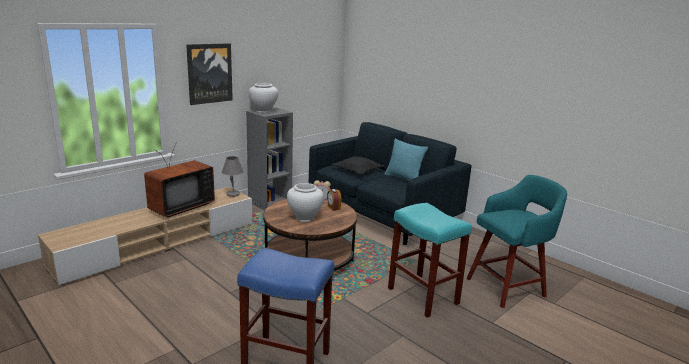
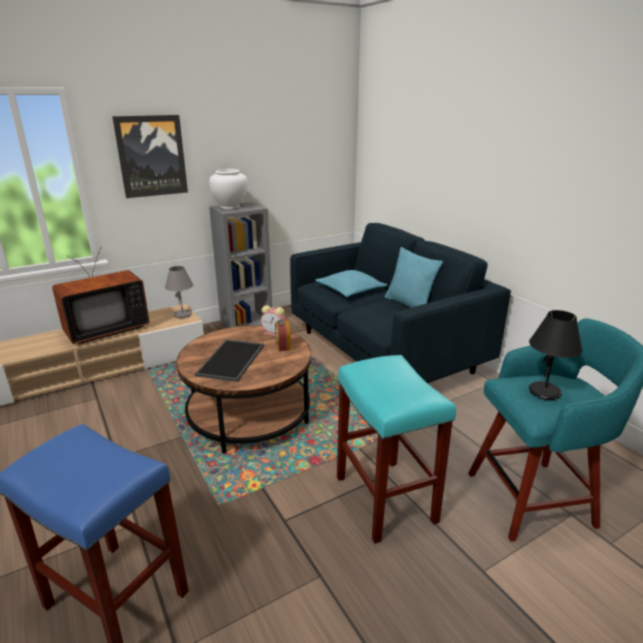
camera: 15 degrees right, 5 degrees up
white vase [287,183,324,222] -> tray [195,339,264,382]
black pillow [332,156,385,175] -> turquoise pillow [315,270,387,297]
none -> black table lamp [529,310,583,400]

